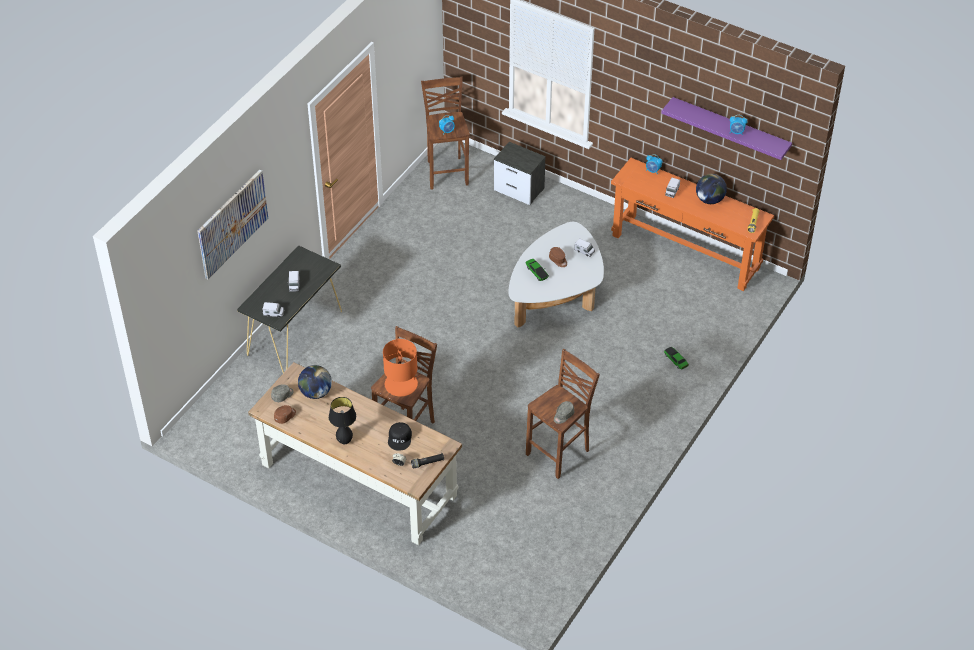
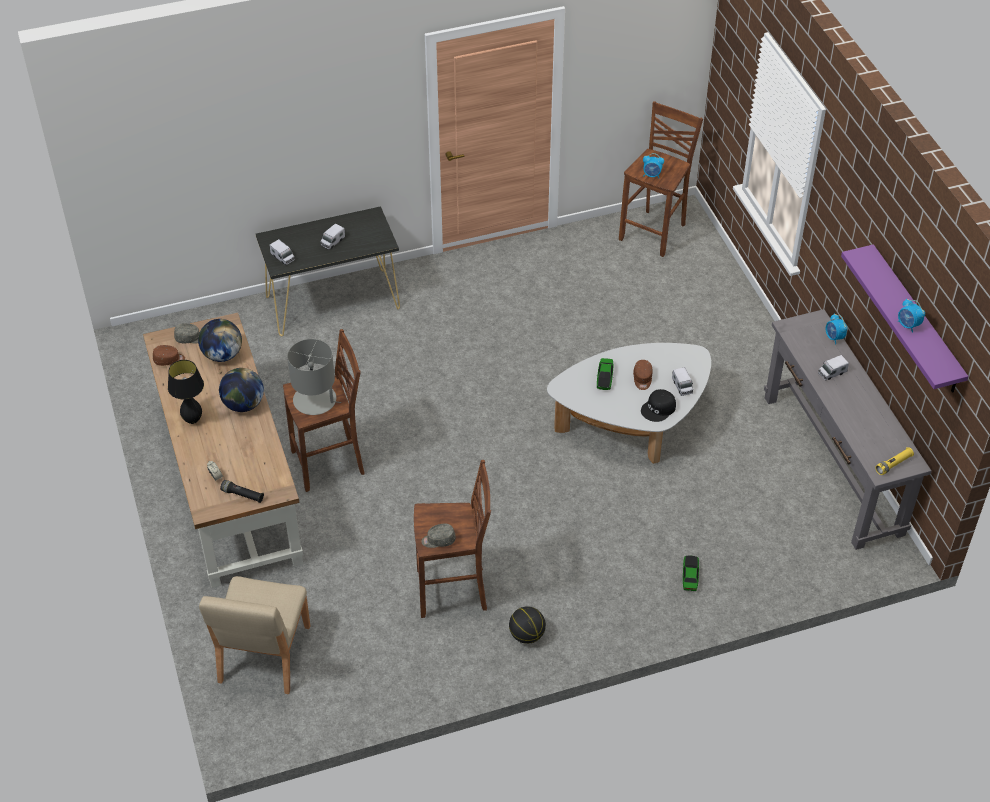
camera: 40 degrees right, 0 degrees up
picture [197,170,268,279] -> none
orange table lamp [383,339,419,397] -> grey table lamp [287,339,341,415]
black cap [388,422,412,451] -> black cap moved to [641,389,676,422]
nightstand [494,142,546,205] -> none
orange console table [611,158,774,291] -> grey console table [764,309,932,550]
globe [696,174,727,204] -> globe moved to [219,368,264,412]
none -> beige chair [199,576,310,694]
none -> basketball [509,606,546,644]

